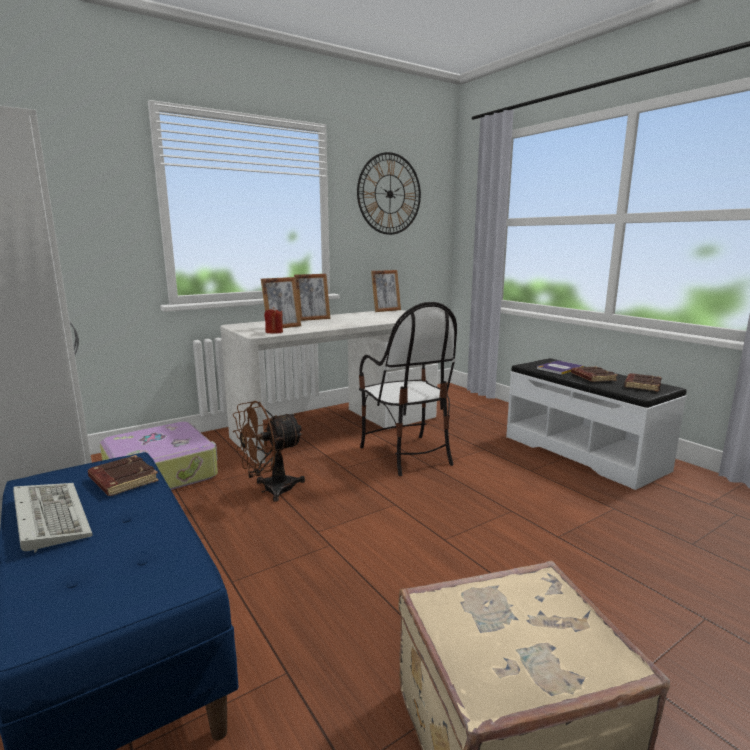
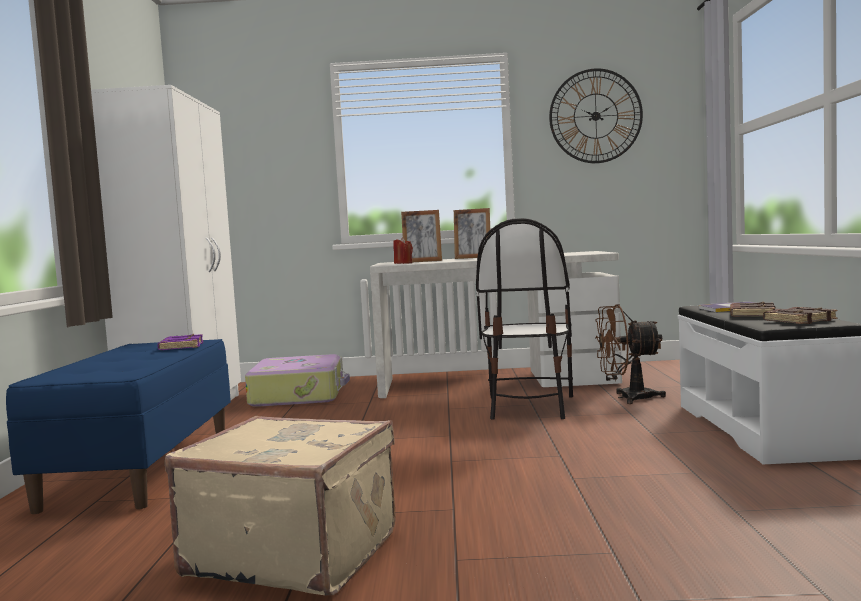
camera: 35 degrees right, 10 degrees down
keyboard [13,483,93,552] -> none
brown book [88,455,159,496] -> purple book [157,334,203,350]
brown fan [233,401,305,502] -> brown fan moved to [595,304,666,404]
picture frame [371,270,401,312] -> none

